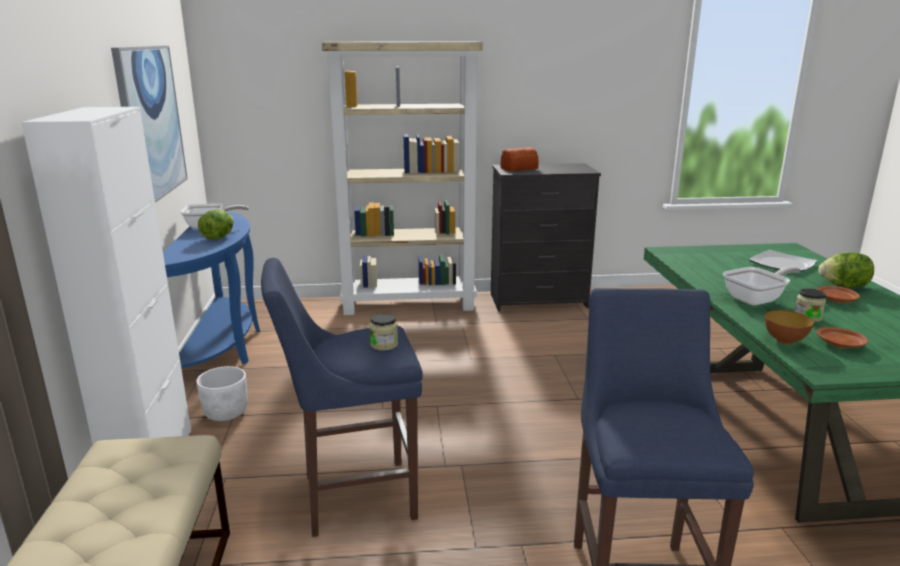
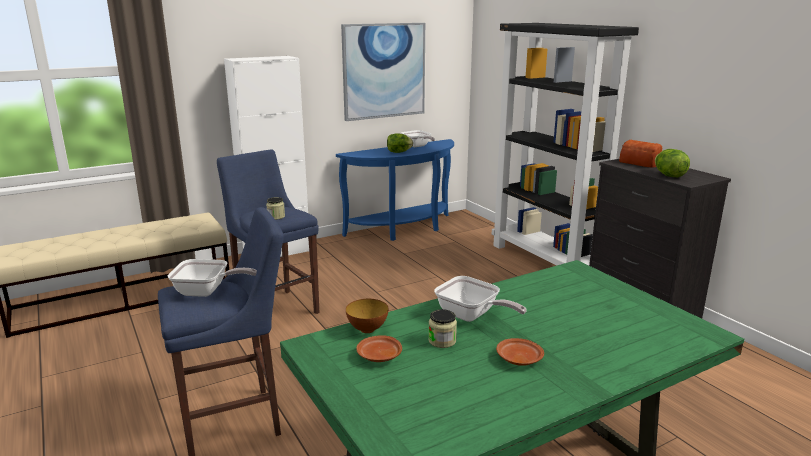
camera: 65 degrees right, 0 degrees up
white planter [196,366,247,421] -> none
beige bookcase [322,42,483,315] -> black bookcase [492,23,639,266]
plate [748,250,817,272] -> none
lettuce [819,252,874,287] -> lettuce moved to [655,149,690,177]
none -> frying pan [168,259,257,297]

